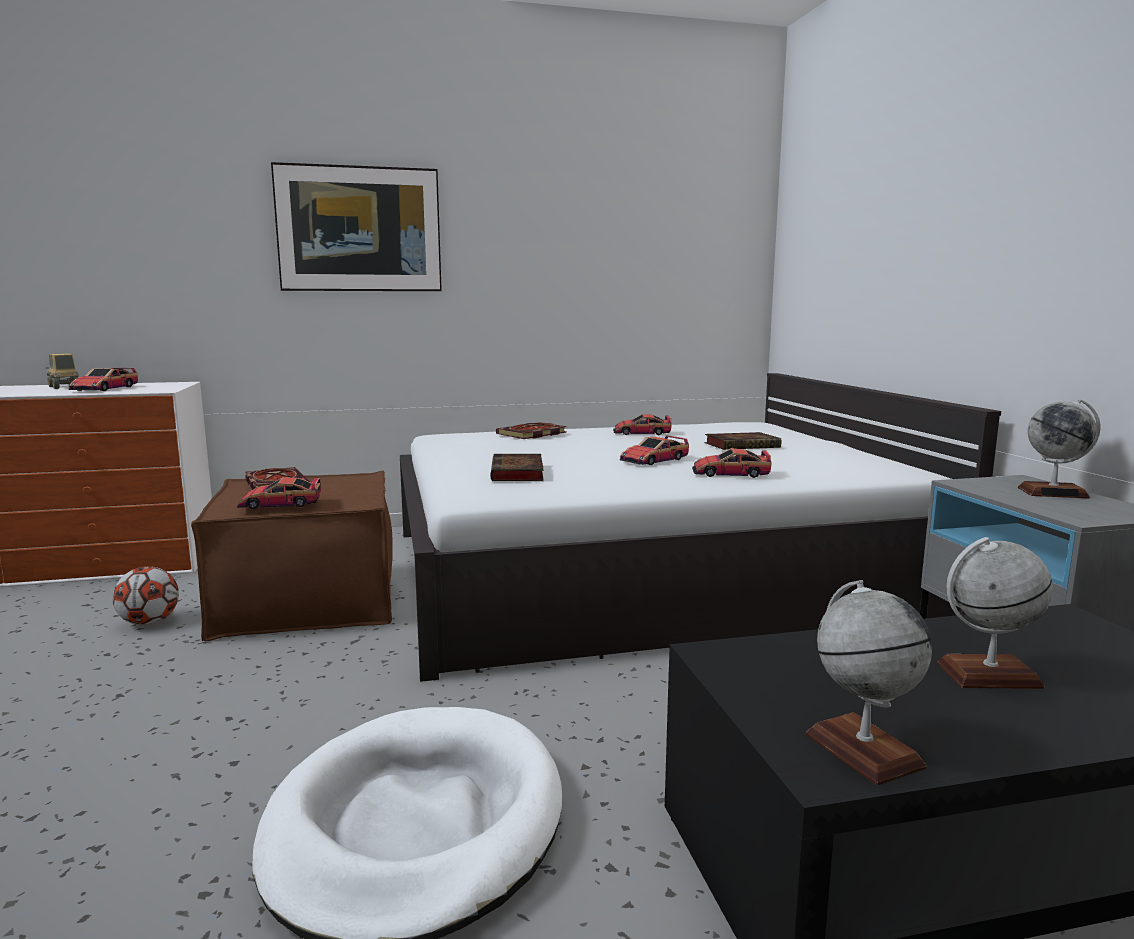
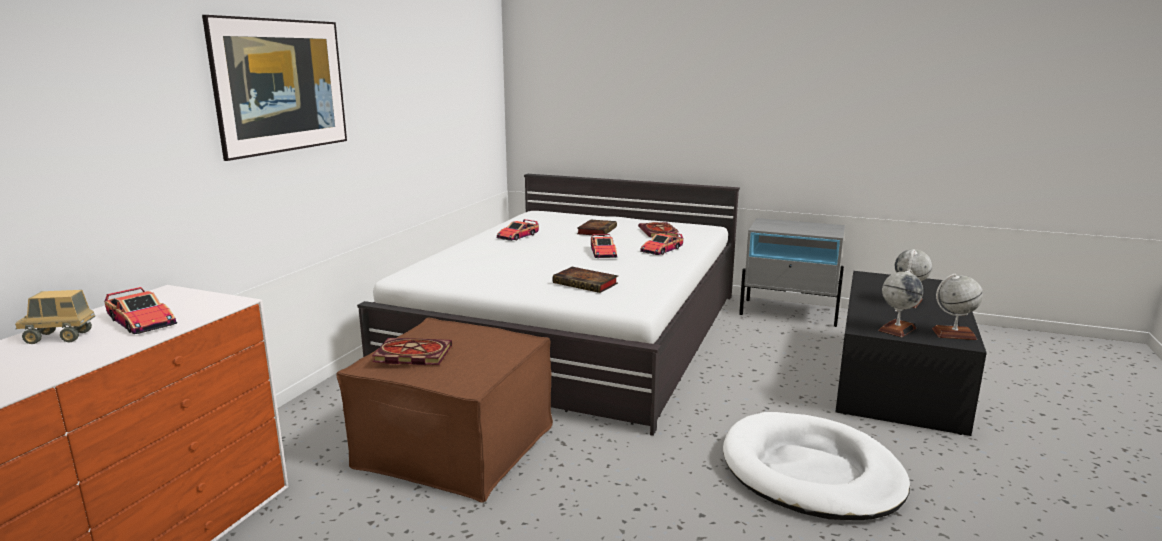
camera: 55 degrees left, 5 degrees up
football [113,566,179,625] -> none
toy car [237,477,321,510] -> none
book [496,422,567,439] -> book moved to [638,222,679,237]
globe [1018,399,1100,499] -> globe moved to [878,269,924,337]

